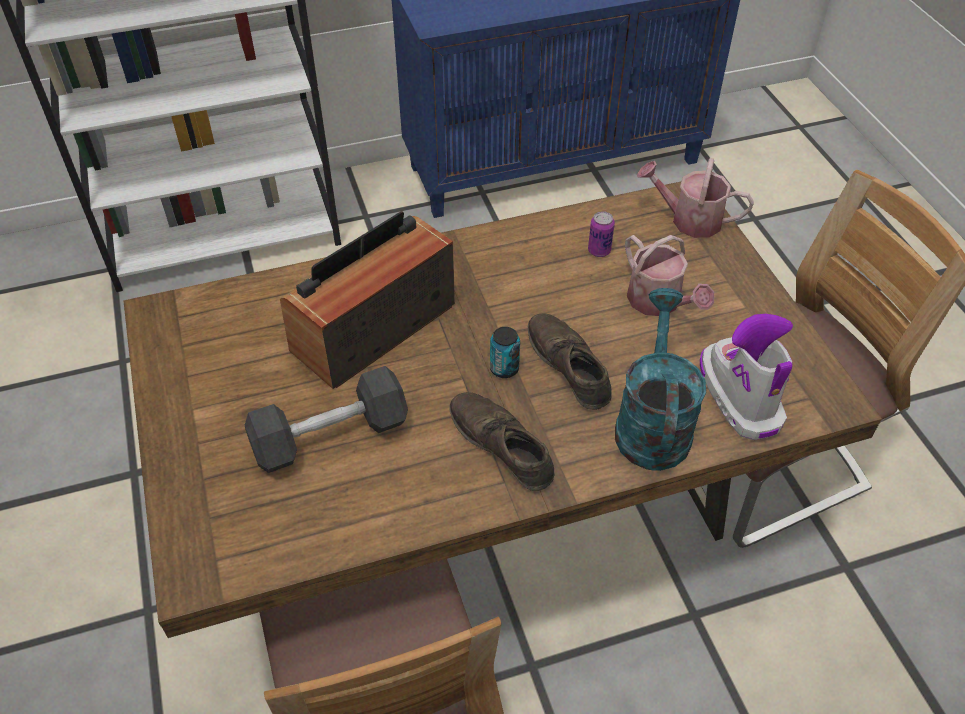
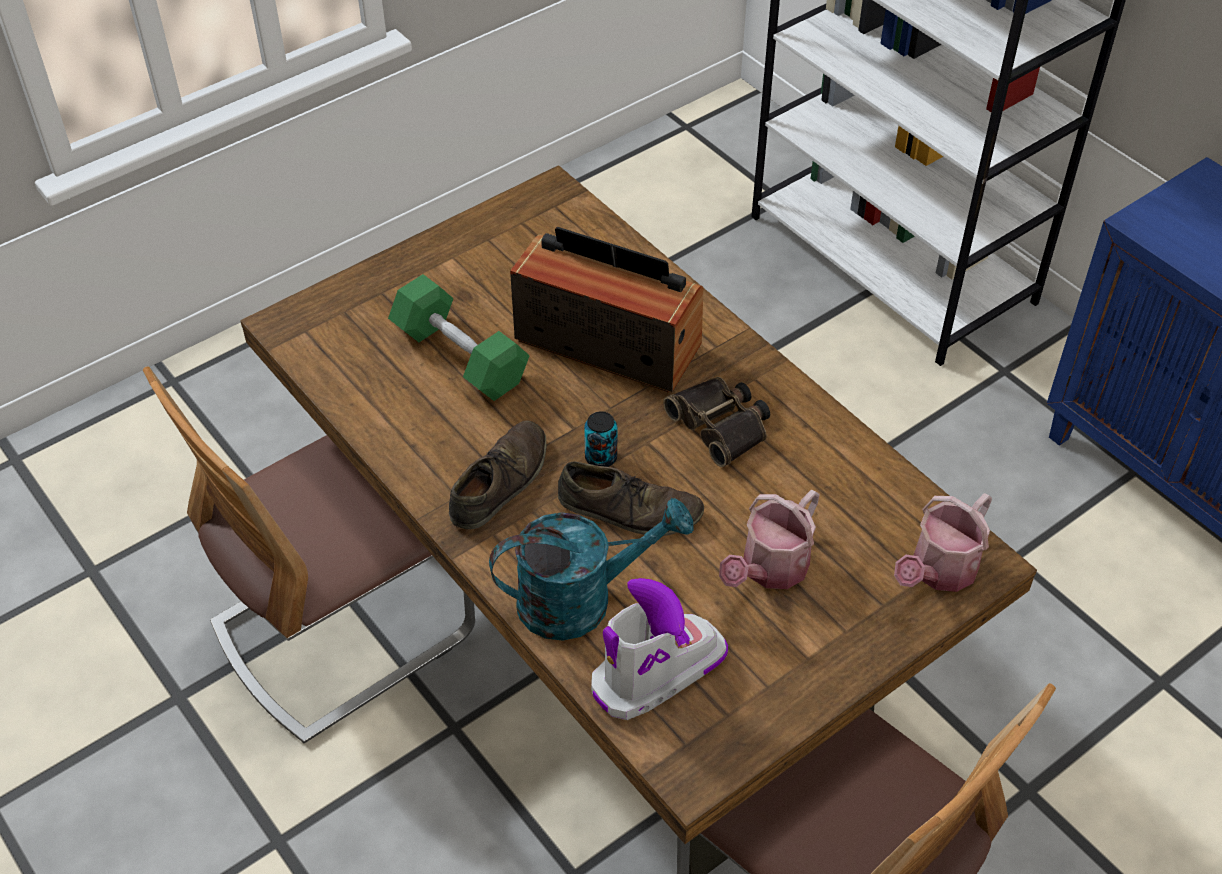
camera: 70 degrees right, 0 degrees up
black dumbbell [245,366,408,473] -> green dumbbell [388,274,530,401]
brown shoe [528,313,612,410] -> brown shoe turned 60 degrees clockwise [558,461,704,536]
can [588,211,615,257] -> none
watering can [637,158,754,238] -> watering can turned 135 degrees counterclockwise [894,493,992,592]
none -> binoculars [663,377,770,467]

